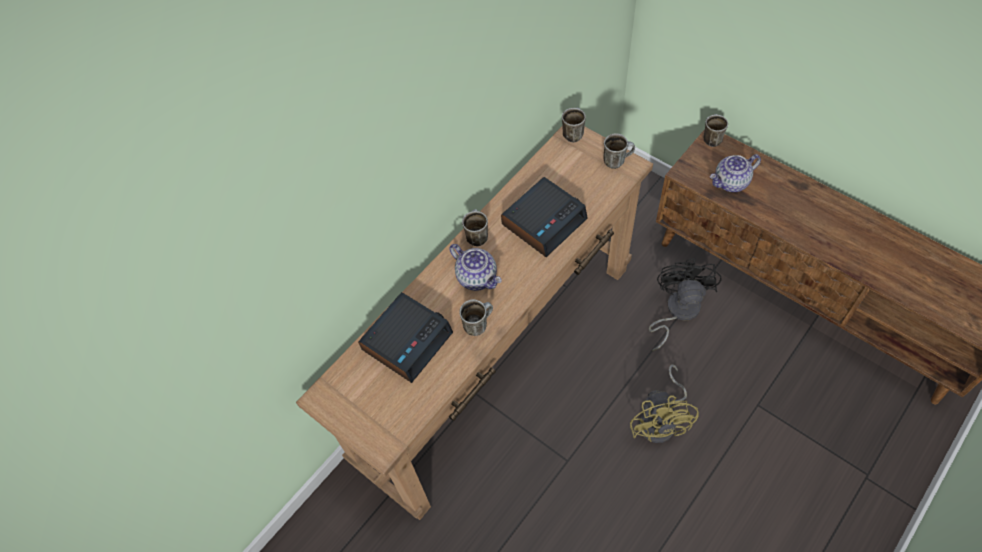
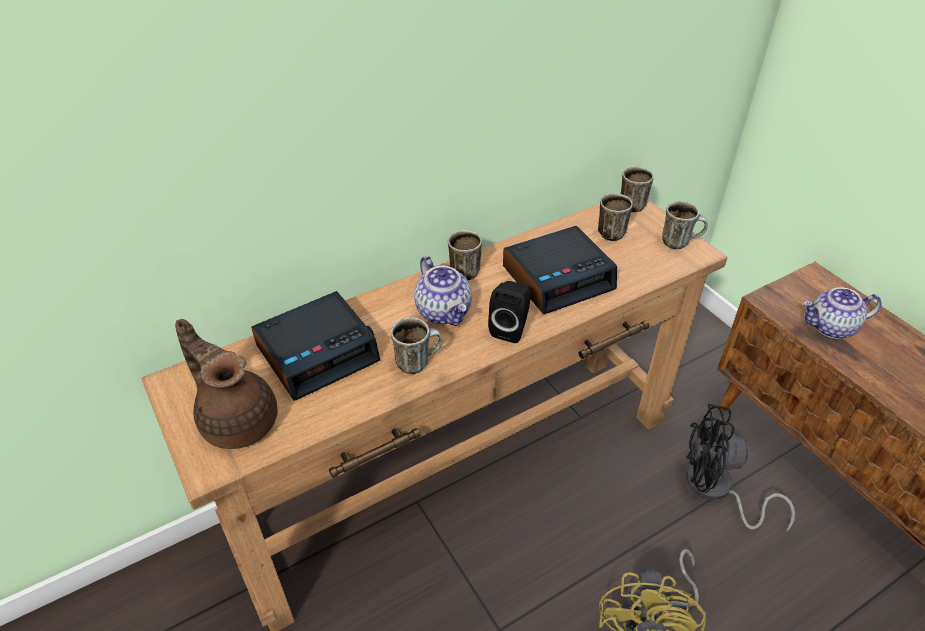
camera: 15 degrees right, 15 degrees down
black fan [649,258,722,351] -> black fan turned 105 degrees counterclockwise [686,404,795,531]
mug [704,114,728,147] -> mug moved to [598,193,633,241]
none -> brown teapot [175,319,278,449]
none -> black speaker [488,281,531,343]

